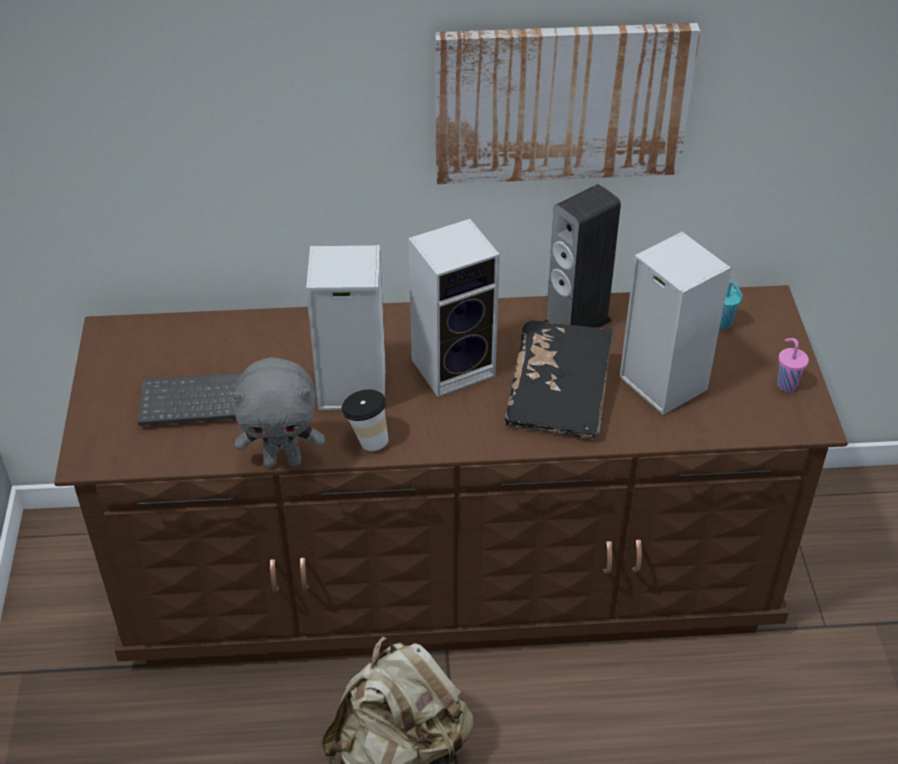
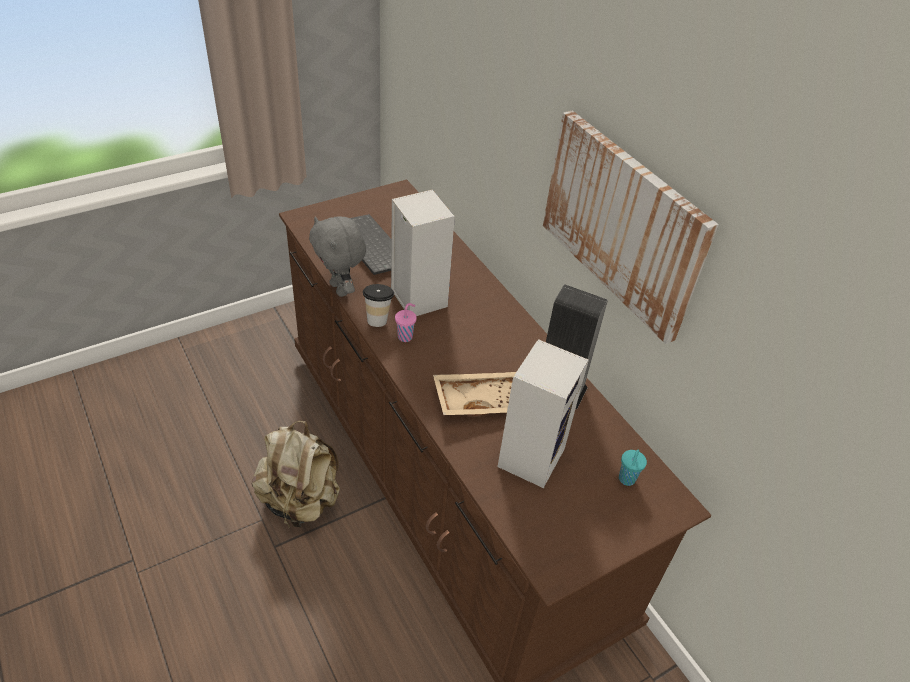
camera: 60 degrees right, 0 degrees up
speaker [408,219,500,397] -> none
black book [504,320,613,439] -> beige tray [433,372,516,416]
pink cup [777,338,809,392] -> pink cup moved to [395,303,417,342]

